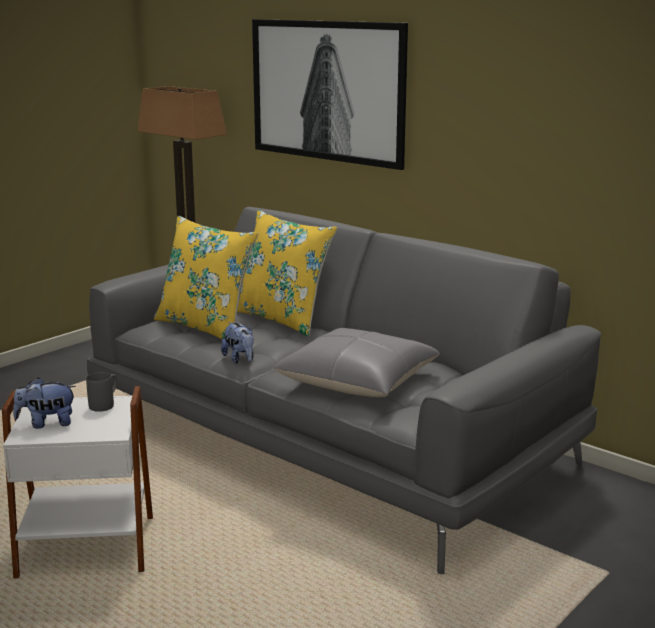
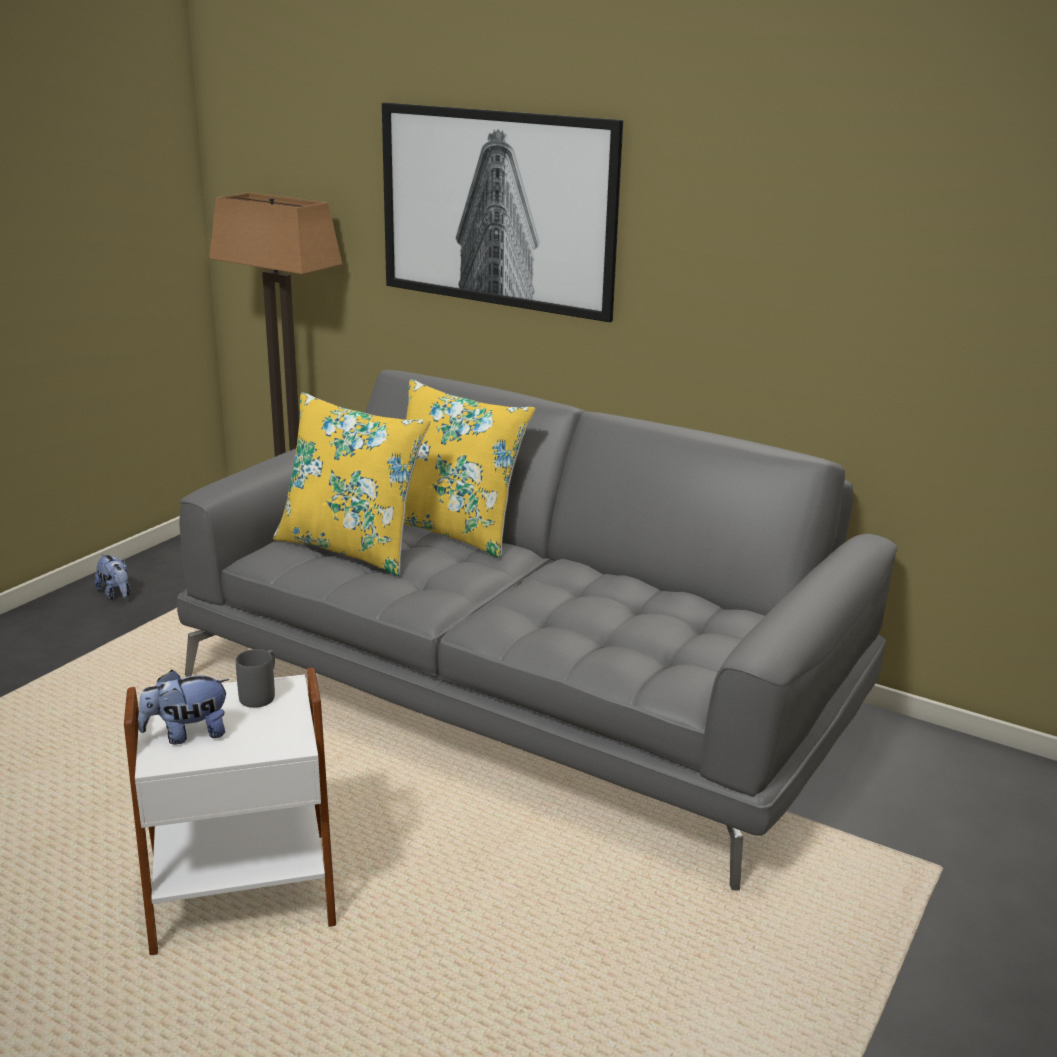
camera: 10 degrees left, 5 degrees up
plush toy [221,322,254,364] -> plush toy moved to [95,554,130,600]
grey pillow [274,328,440,397] -> none

